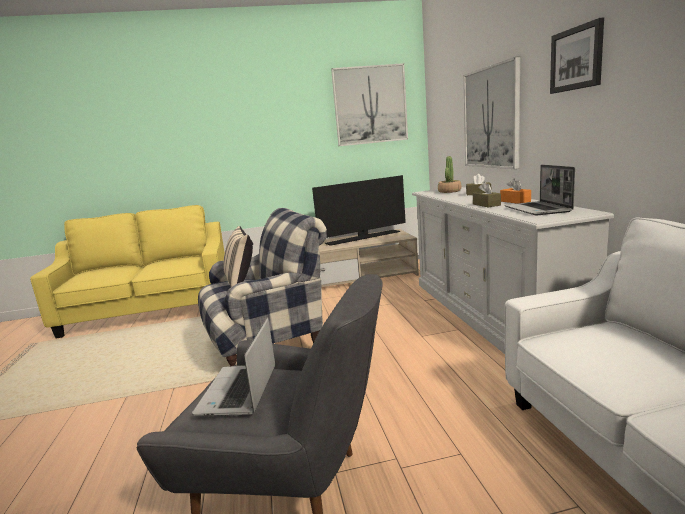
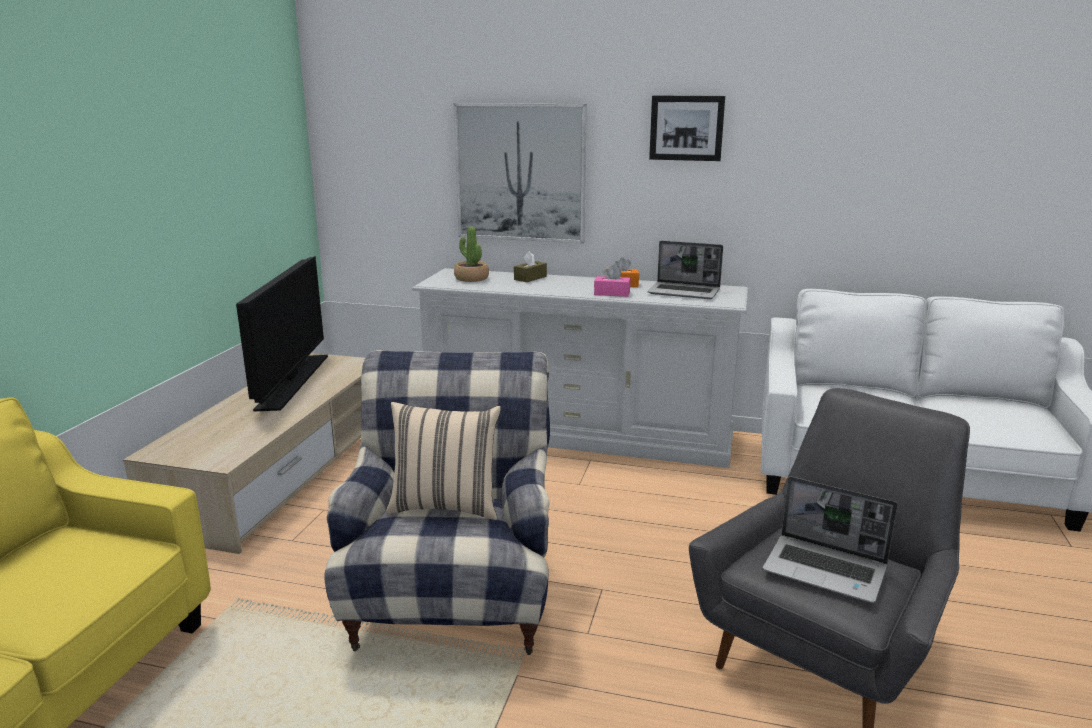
camera: 65 degrees left, 5 degrees up
picture [331,63,408,146] -> none
brown tissue box [473,182,501,207] -> pink tissue box [594,265,631,297]

